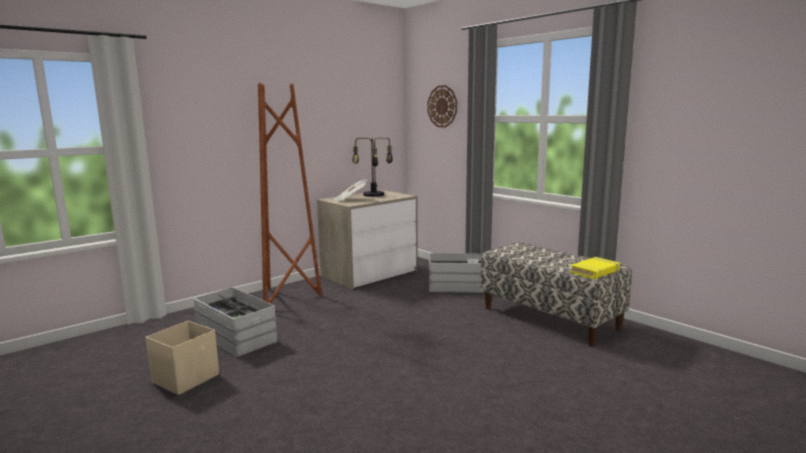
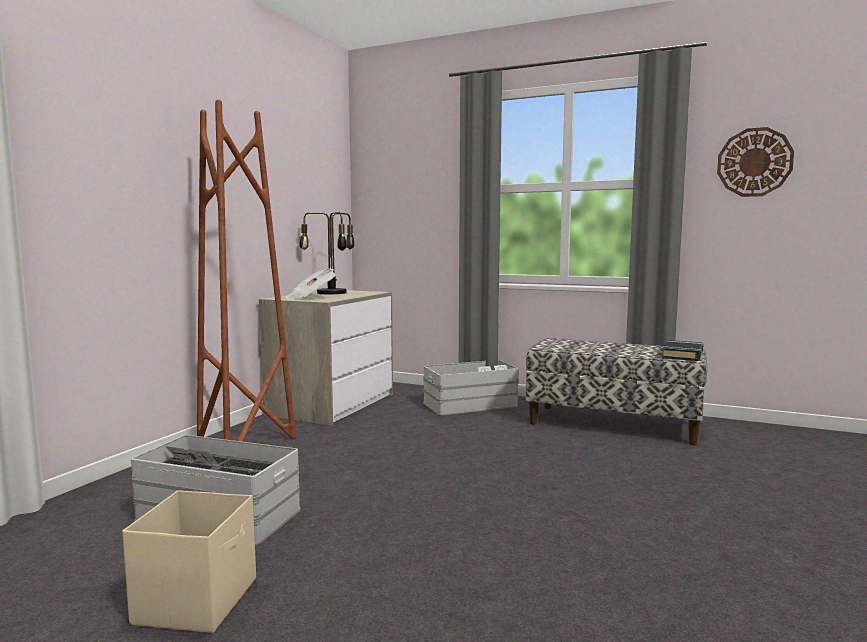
camera: 25 degrees left, 5 degrees down
wall clock [428,85,457,127] -> wall clock moved to [717,127,794,197]
yellow book [570,257,620,279] -> black book [662,340,704,361]

